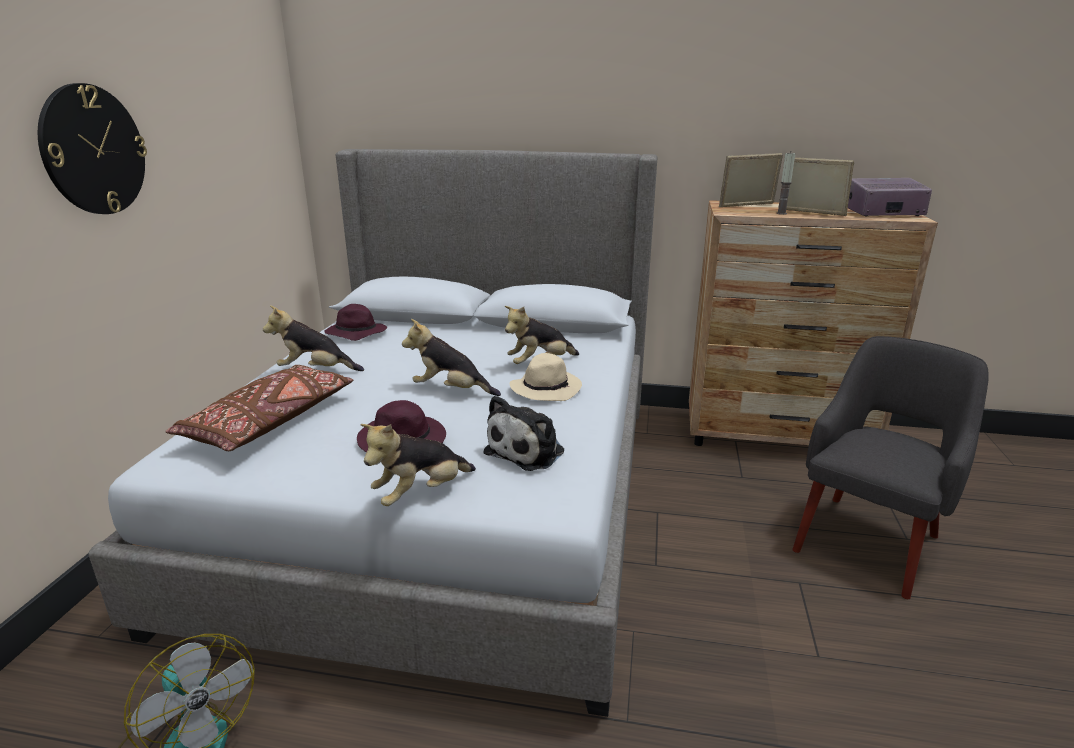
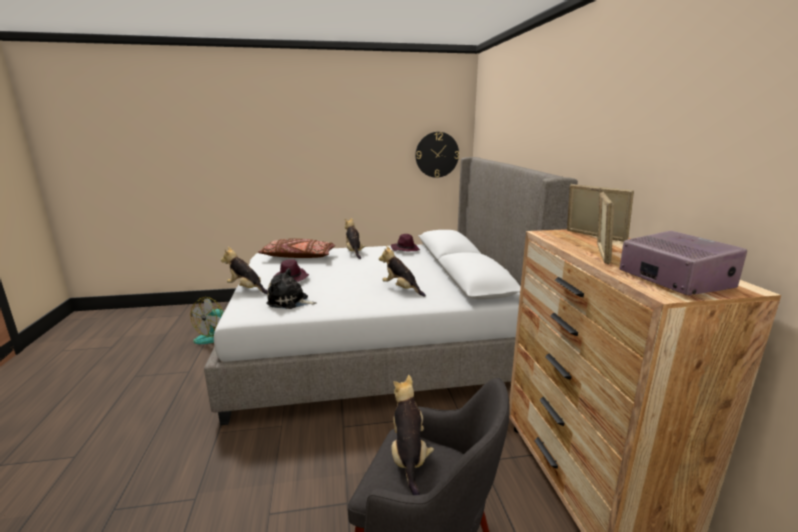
camera: 70 degrees right, 5 degrees down
wall clock [38,83,147,214] -> wall clock moved to [415,132,459,178]
plush toy [402,319,501,396] -> plush toy moved to [392,375,434,495]
beige hat [510,353,582,401] -> none
candle [776,152,795,215] -> none

